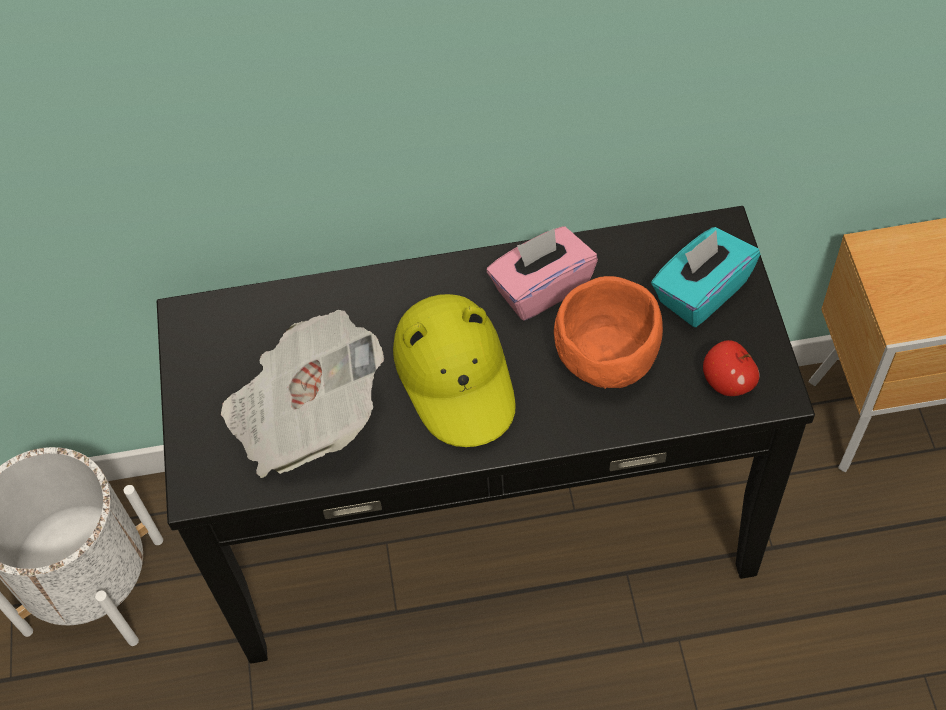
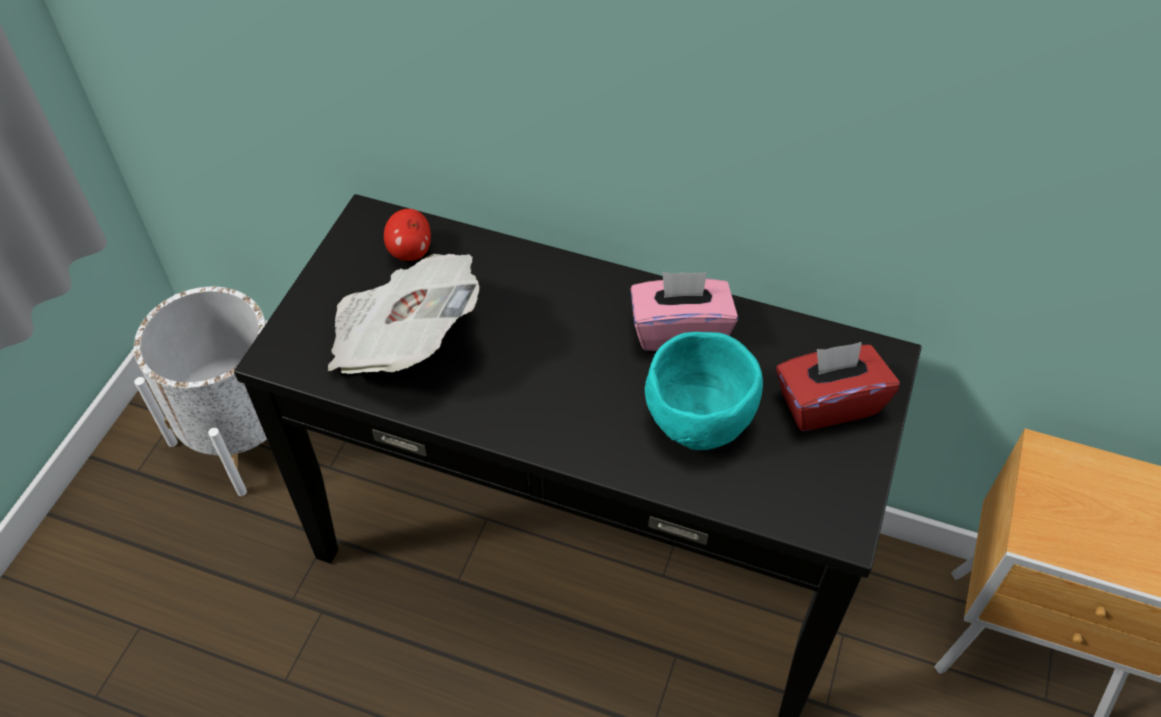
camera: 25 degrees right, 5 degrees down
yellow hat [393,294,516,447] -> none
orange bowl [554,276,663,388] -> turquoise bowl [645,332,763,450]
turquoise tissue box [651,227,760,327] -> red tissue box [776,342,900,431]
apple [703,340,760,396] -> apple moved to [384,209,431,261]

